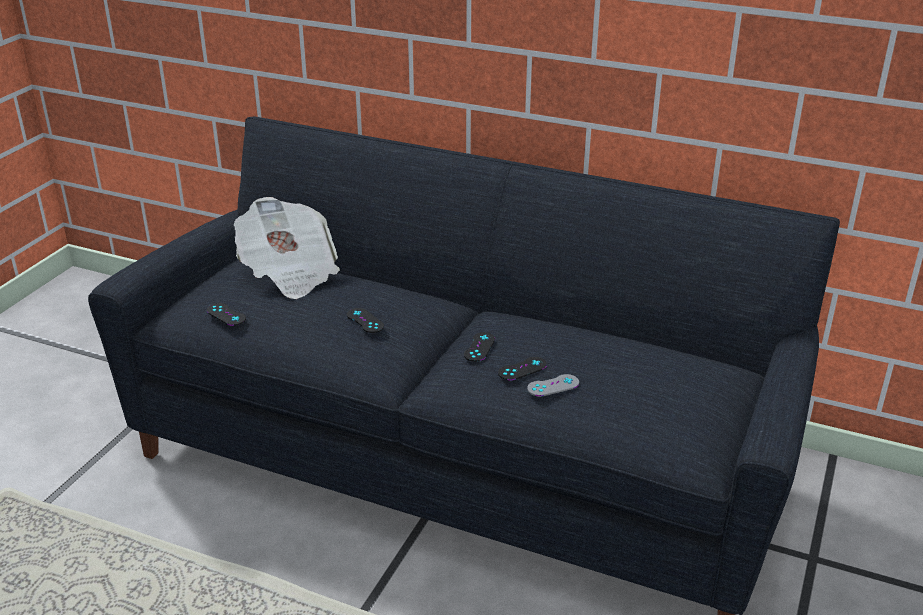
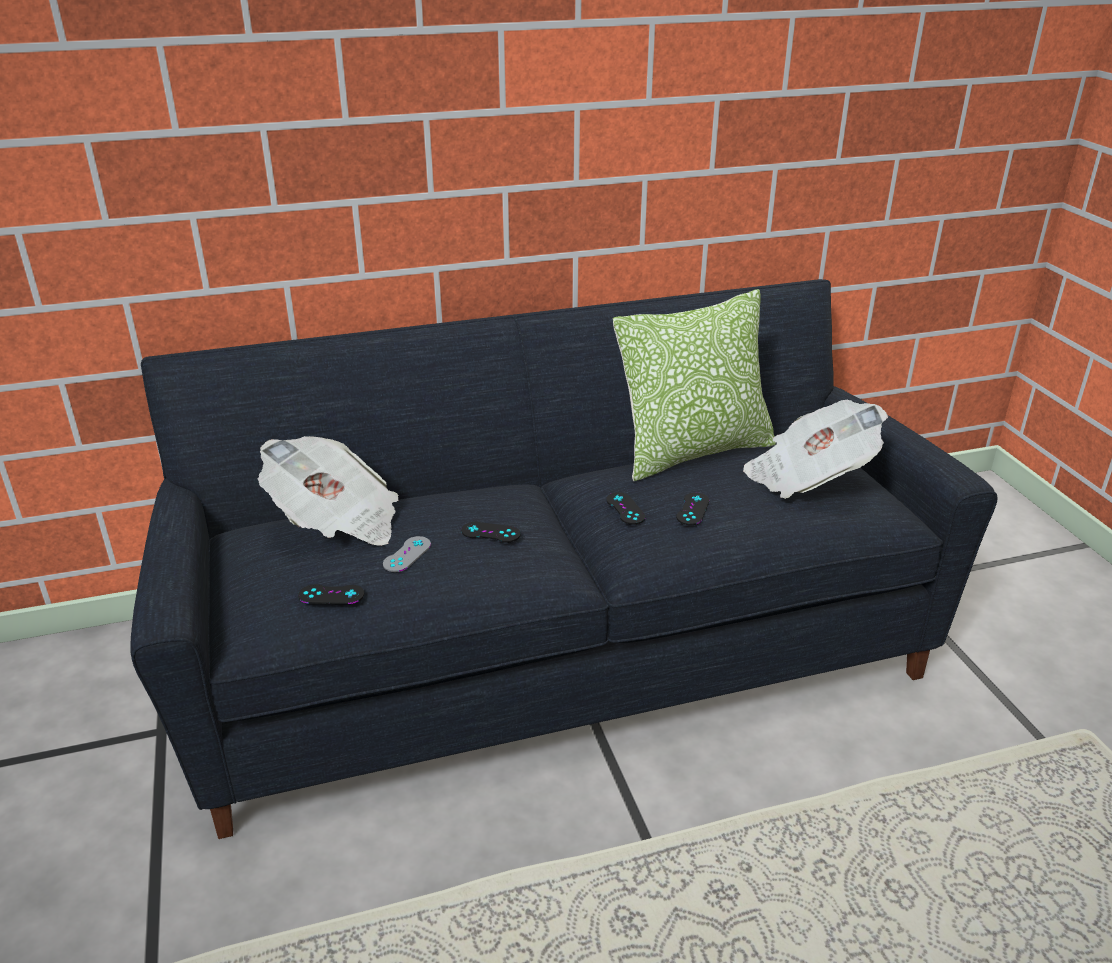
camera: 40 degrees left, 0 degrees up
grey game controller [527,374,579,397] -> grey game controller moved to [383,536,431,572]
none -> pillow [613,289,776,481]
none -> newspaper [743,399,888,499]

